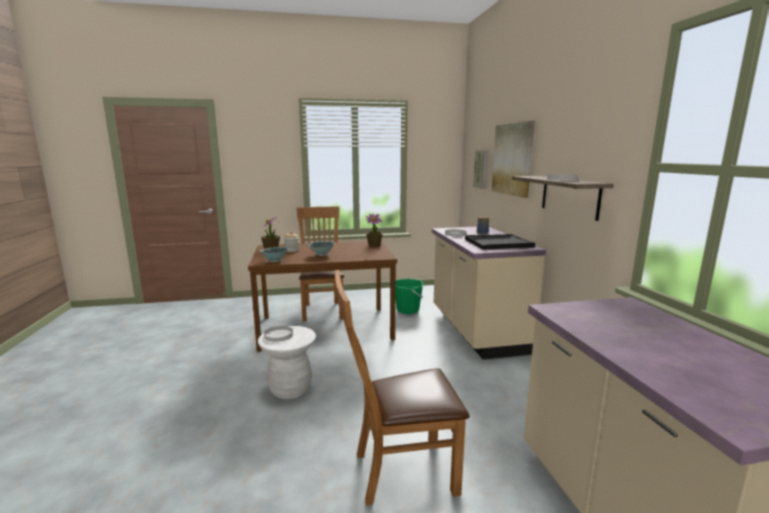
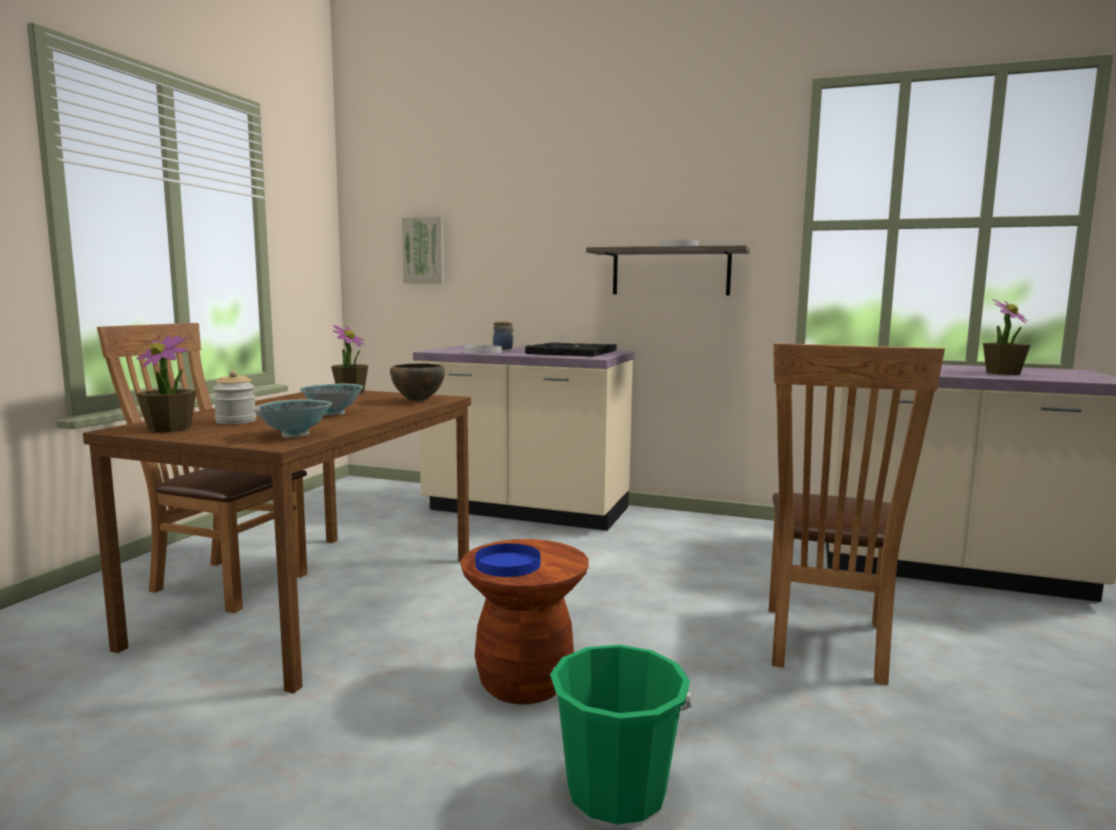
camera: 60 degrees left, 5 degrees down
white stool [258,326,316,399] -> brown stool [460,539,589,704]
white plate [264,326,293,342] -> blue plate [475,543,541,577]
green bucket [395,279,424,314] -> green bucket moved to [550,645,693,824]
picture [492,121,535,198] -> none
none -> brown bowl [390,363,445,402]
none -> potted plant [983,299,1030,375]

